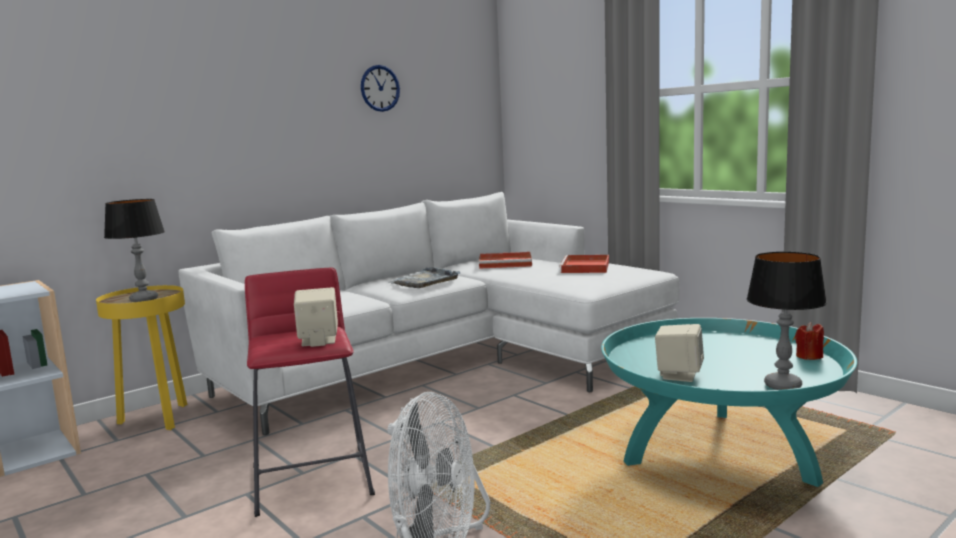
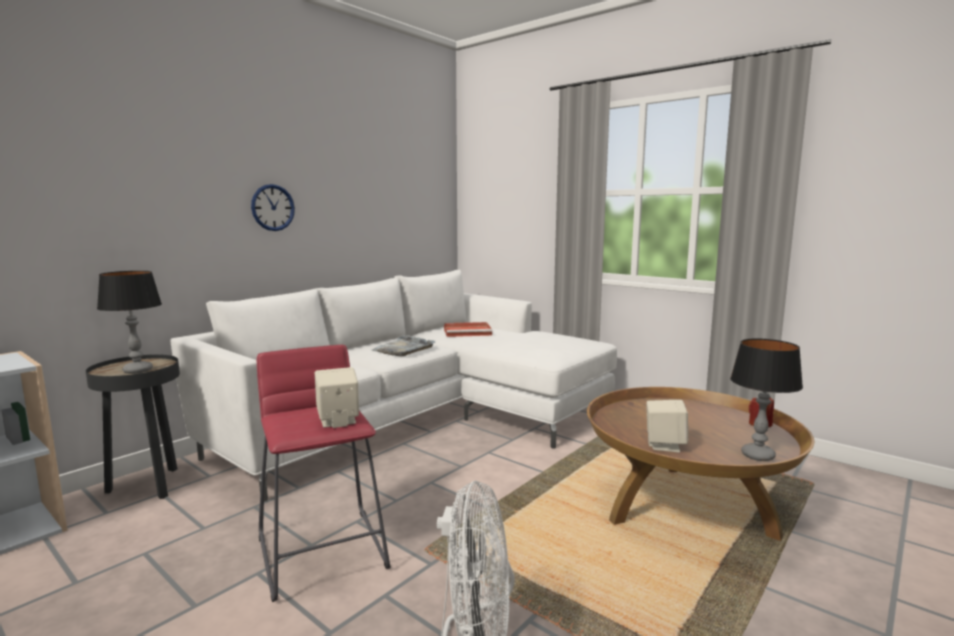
camera: 10 degrees left, 0 degrees up
yellow side table [96,285,187,430] -> black side table [86,354,180,499]
wall clock [361,65,400,112] -> wall clock moved to [251,184,295,231]
red tray [559,255,609,273] -> none
turquoise coffee table [601,318,857,487] -> brown coffee table [587,387,814,541]

